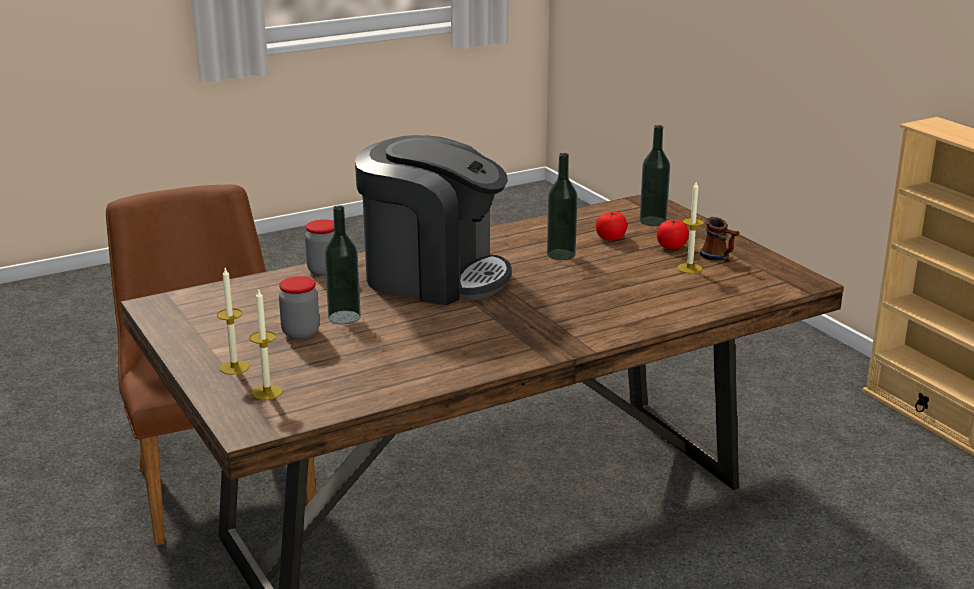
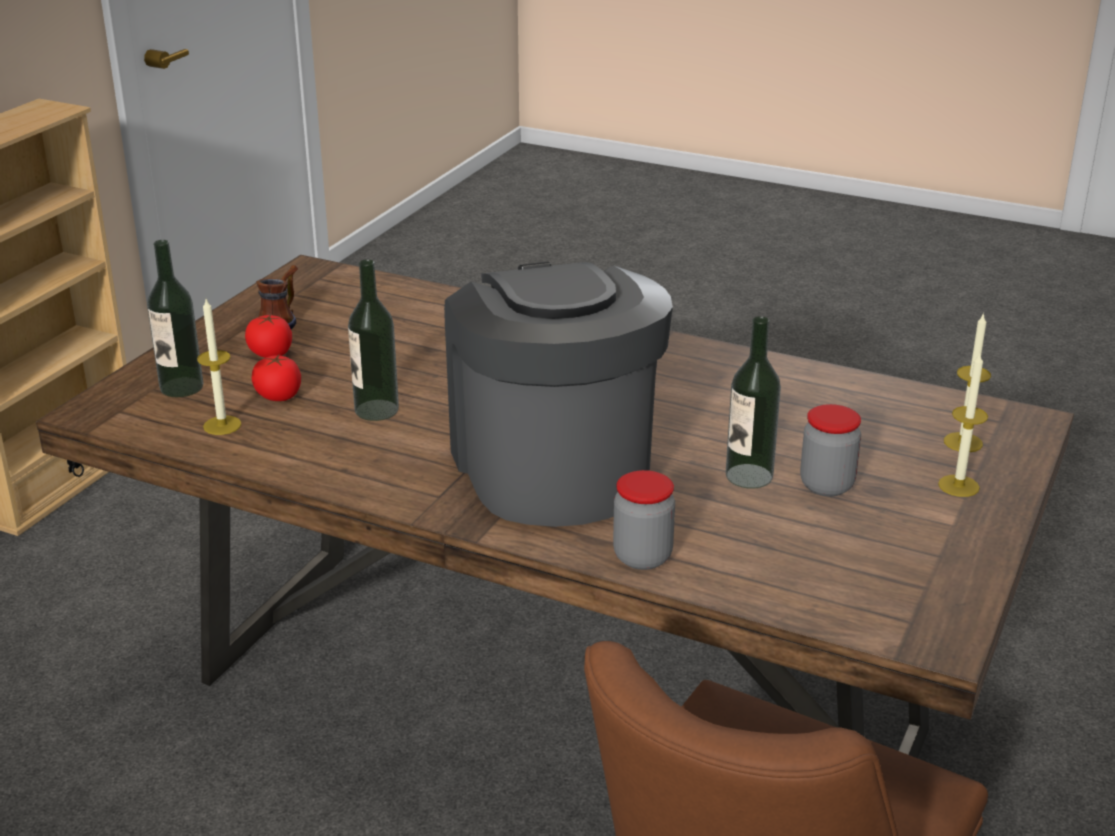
camera: 125 degrees left, 5 degrees up
candle [677,182,704,274] -> candle moved to [197,299,242,435]

